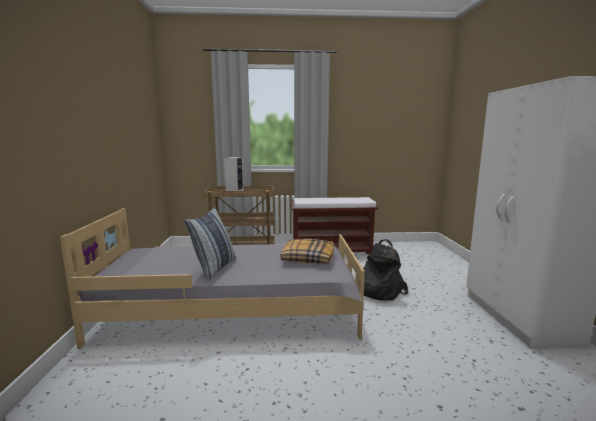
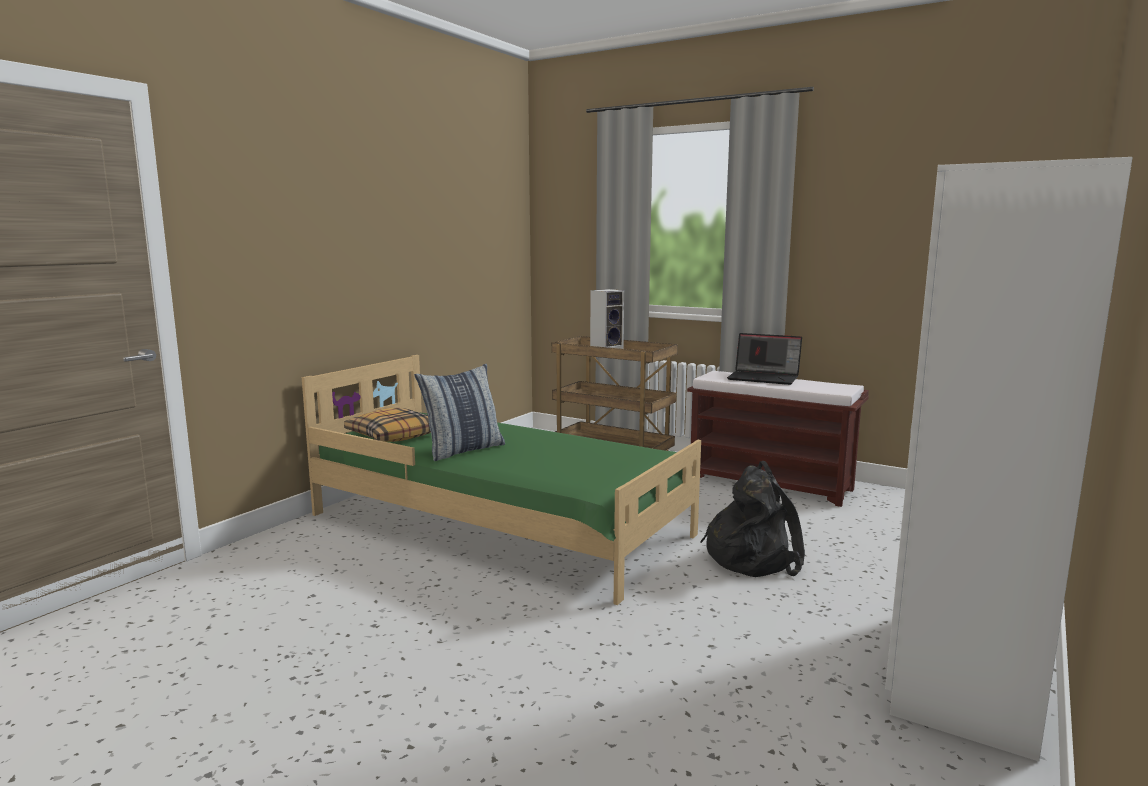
camera: 35 degrees right, 0 degrees up
grey bed [60,208,365,349] -> green bed [302,355,701,605]
pillow [280,239,334,264] -> pillow moved to [344,408,431,442]
none -> laptop [727,333,802,385]

